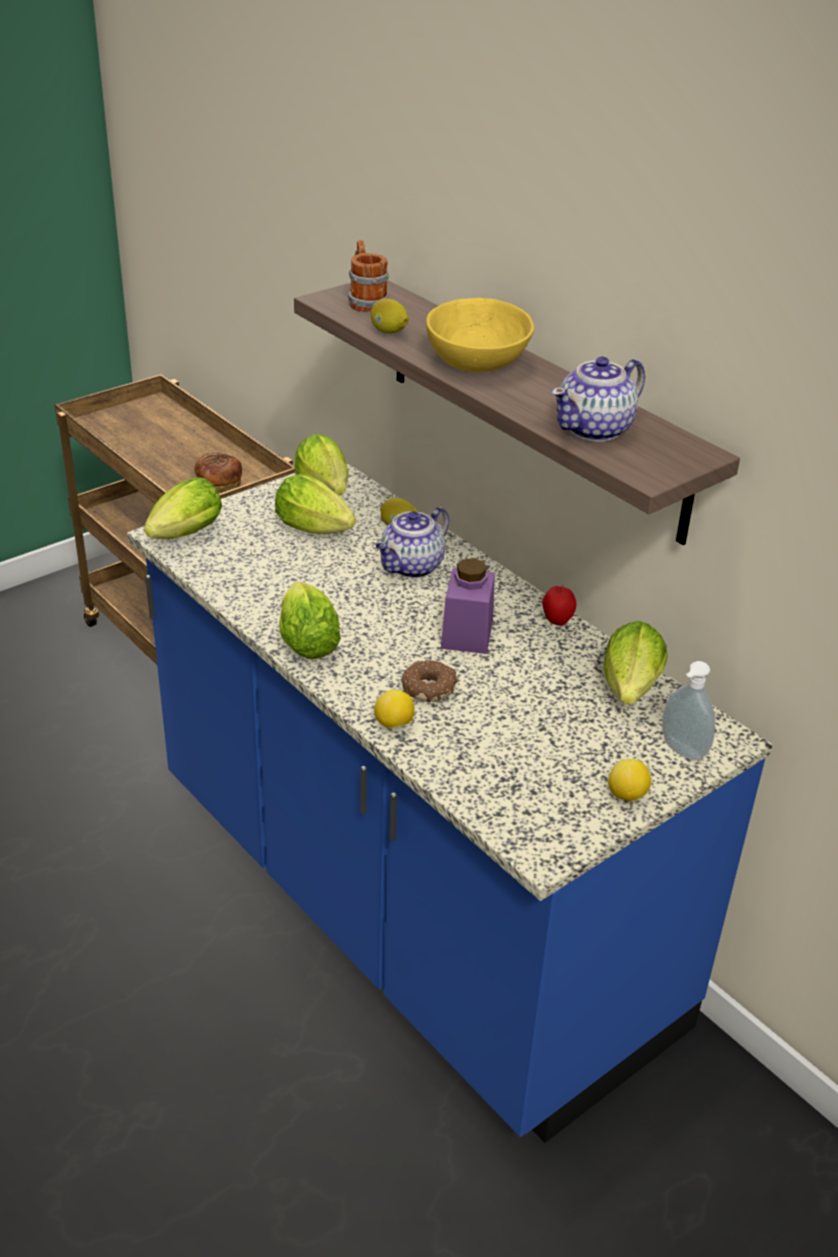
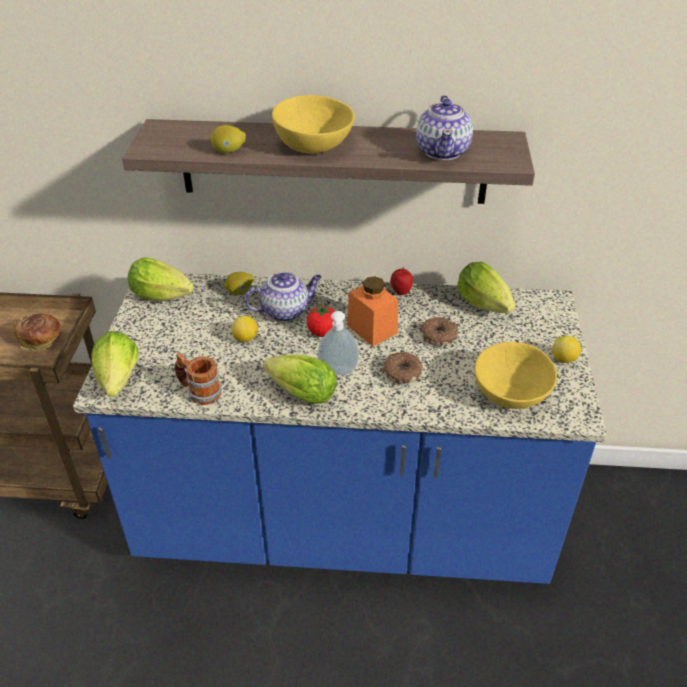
camera: 45 degrees left, 5 degrees up
lettuce [275,474,356,534] -> none
mug [348,240,390,312] -> mug moved to [174,353,222,405]
lemon [374,689,415,729] -> lemon moved to [232,316,258,342]
teapot [376,507,449,578] -> teapot turned 105 degrees counterclockwise [245,272,322,322]
purple jar [441,558,495,654] -> orange jar [347,276,398,347]
soap dispenser [662,661,715,761] -> soap dispenser moved to [318,311,359,375]
none -> tomato [307,305,335,337]
none -> donut [420,317,458,346]
none -> yellow bowl [475,342,557,409]

